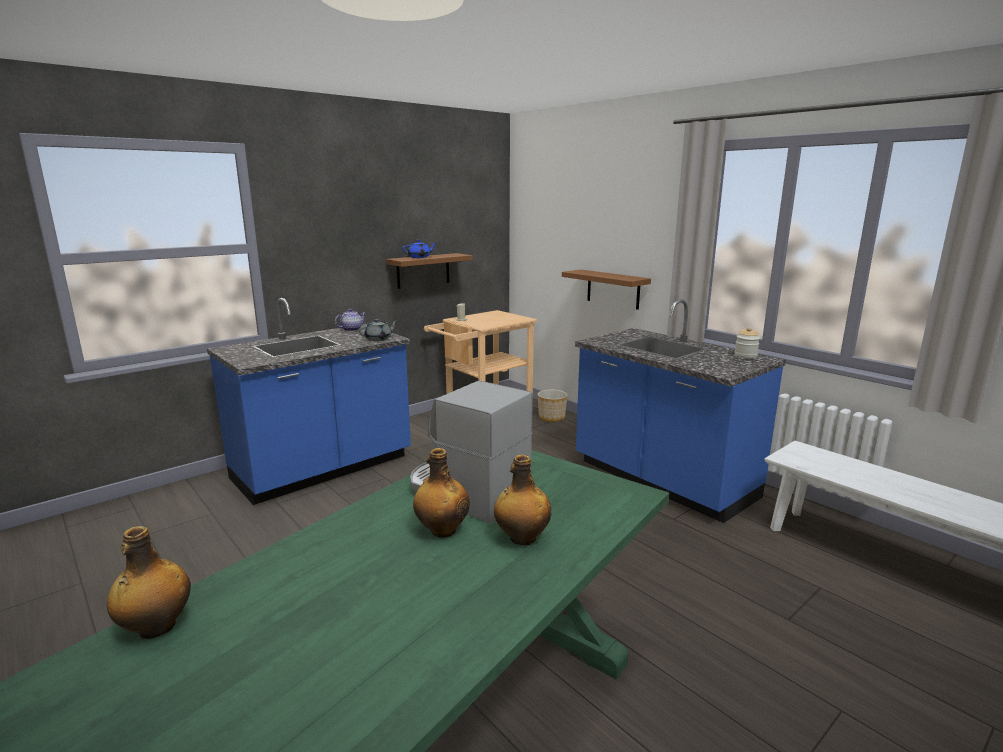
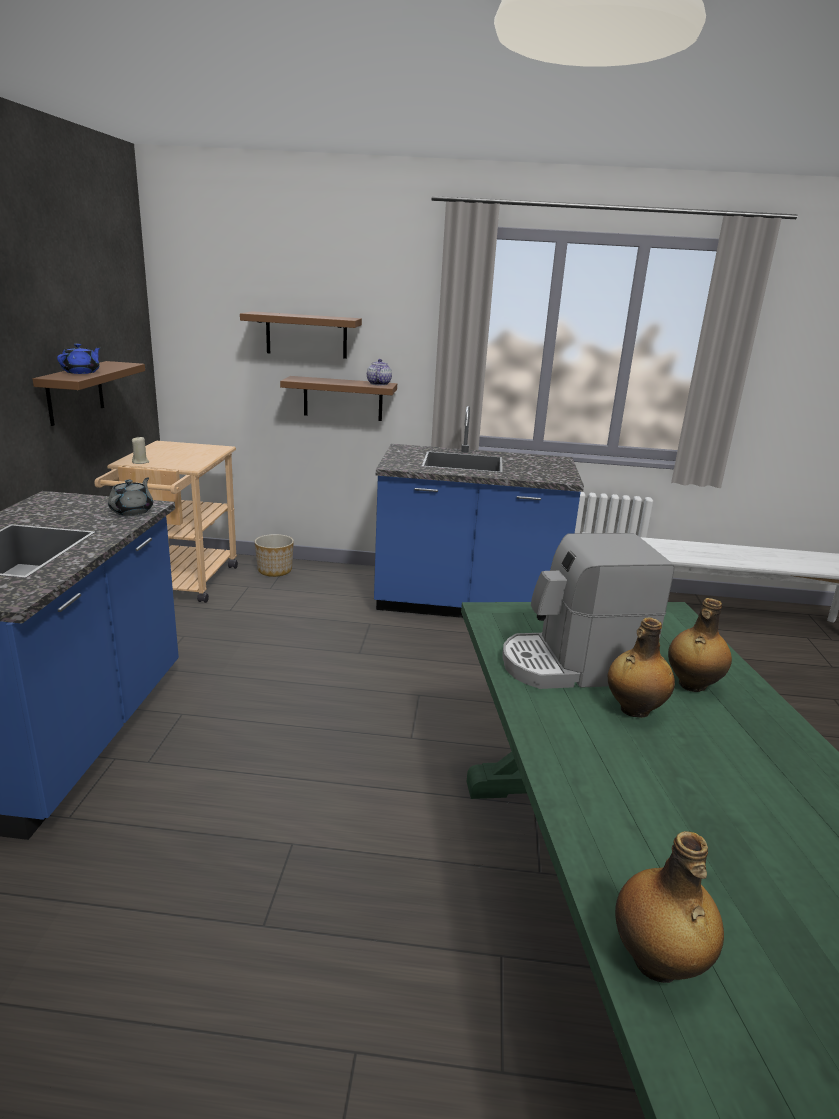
camera: 45 degrees left, 5 degrees up
teapot [335,309,366,331] -> teapot moved to [367,359,392,386]
jar [734,327,760,359] -> none
none -> brown shelf [240,311,362,359]

